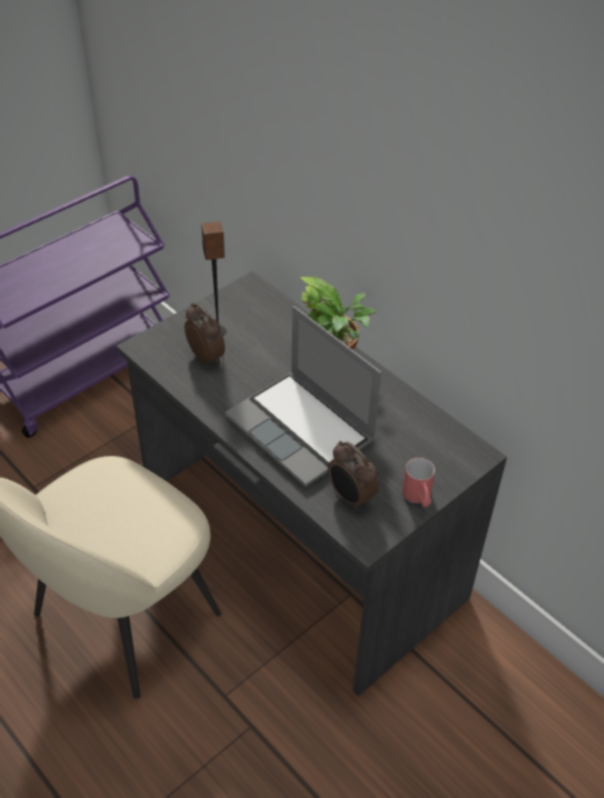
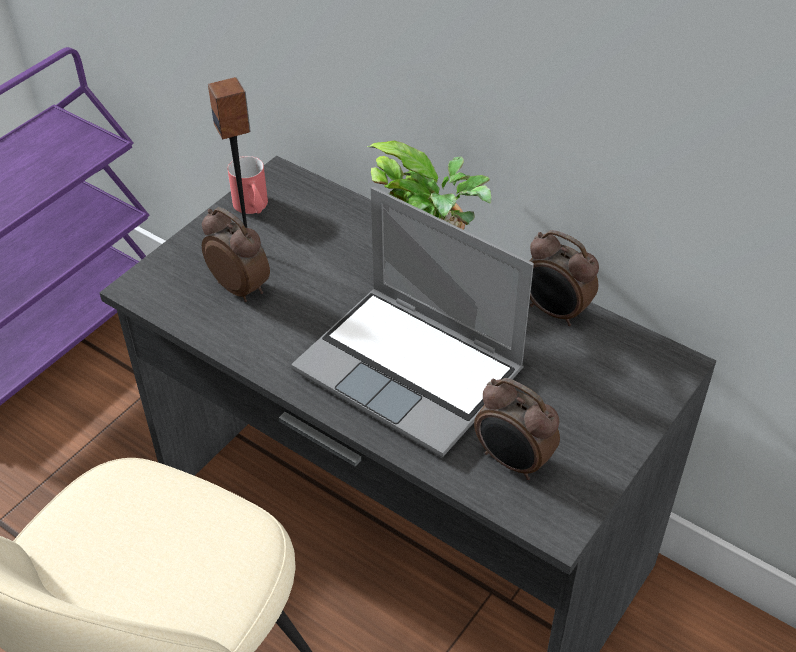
camera: 10 degrees left, 0 degrees up
red mug [402,458,435,507] -> red mug moved to [227,156,268,214]
none -> alarm clock [530,230,599,326]

